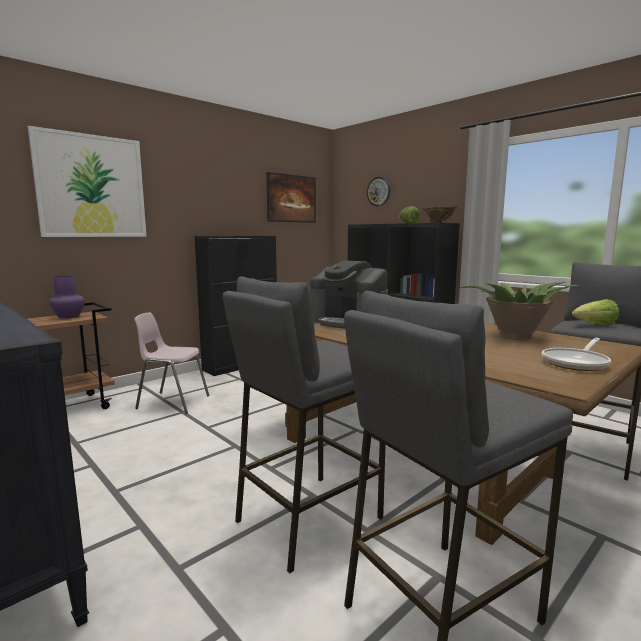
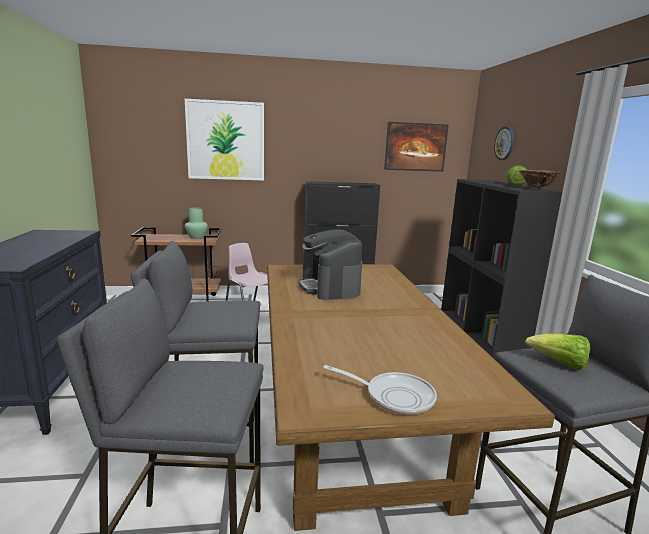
camera: 35 degrees right, 5 degrees up
purple vase [49,276,84,319] -> green vase [185,207,208,239]
potted plant [460,282,579,340] -> none
frying pan [542,338,611,371] -> frying pan turned 150 degrees counterclockwise [323,365,437,415]

